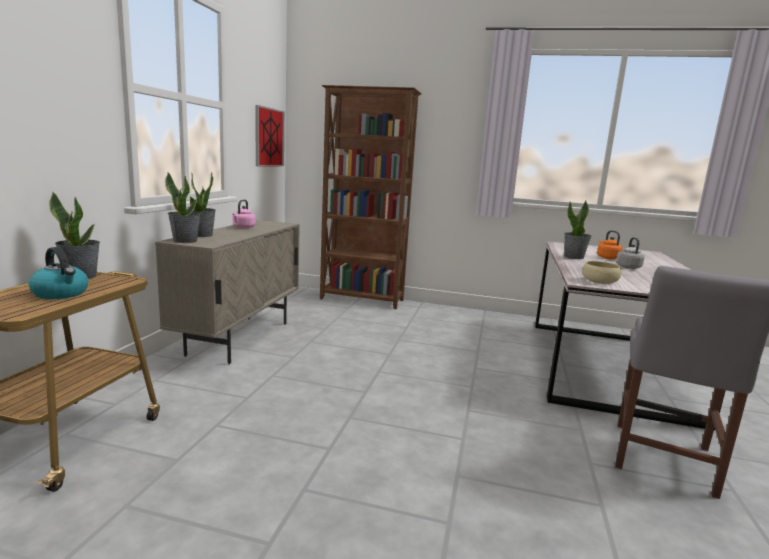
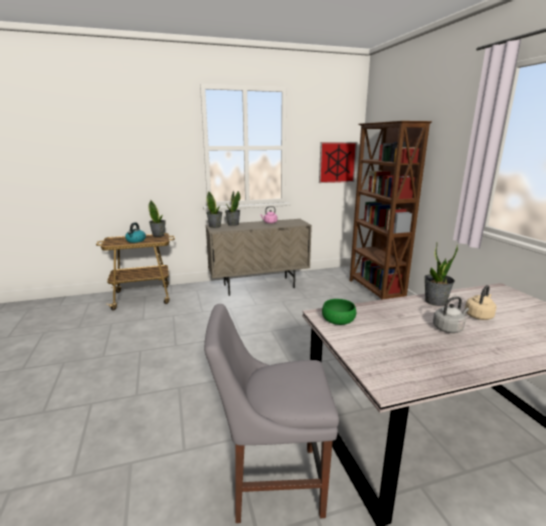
camera: 60 degrees right, 5 degrees up
beige bowl [583,261,622,284] -> green bowl [322,299,356,325]
orange kettle [597,230,623,259] -> beige kettle [465,285,497,320]

